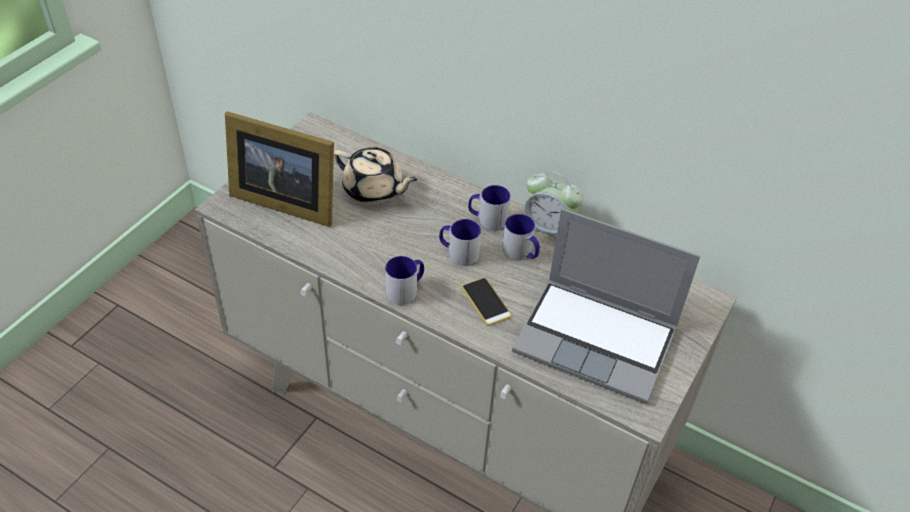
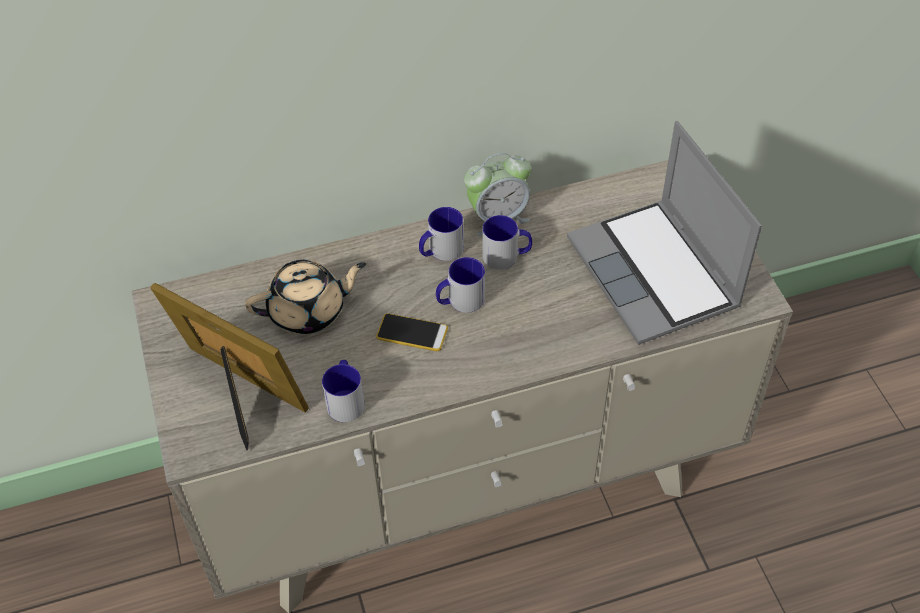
camera: 45 degrees left, 5 degrees up
picture frame [225,111,334,227] -> picture frame turned 120 degrees counterclockwise [150,283,309,450]
mug [385,256,424,305] -> mug moved to [322,360,365,422]
phone [462,278,512,326] -> phone moved to [376,313,448,351]
laptop [512,208,700,404] -> laptop turned 90 degrees clockwise [567,121,762,345]

